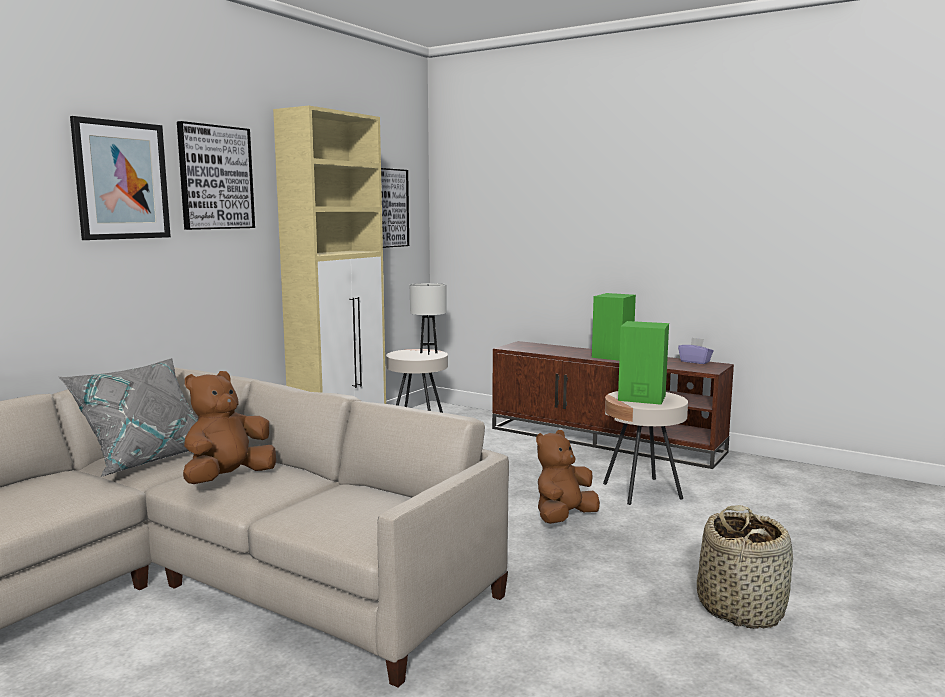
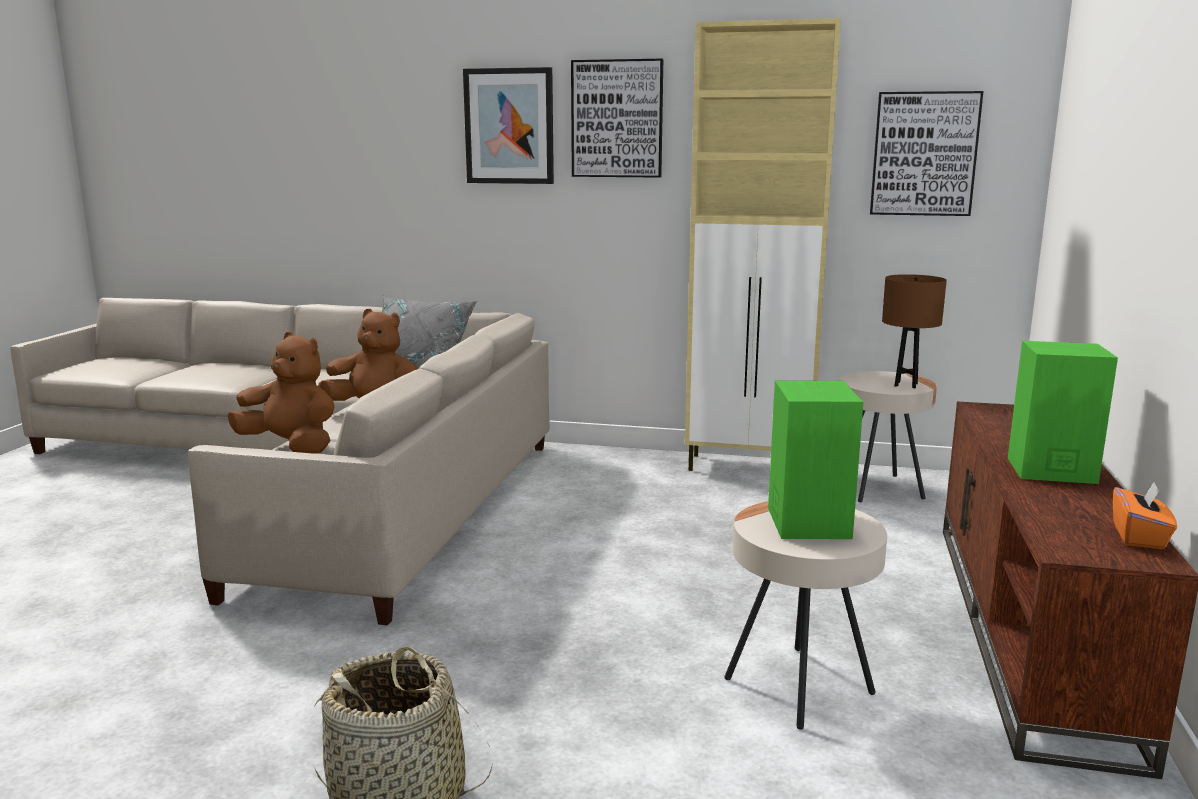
camera: 70 degrees right, 5 degrees up
white table lamp [410,283,447,355] -> brown table lamp [882,274,947,388]
brown plush toy [536,430,600,524] -> brown plush toy moved to [228,332,335,454]
purple tissue box [678,338,714,364] -> orange tissue box [1113,481,1177,549]

